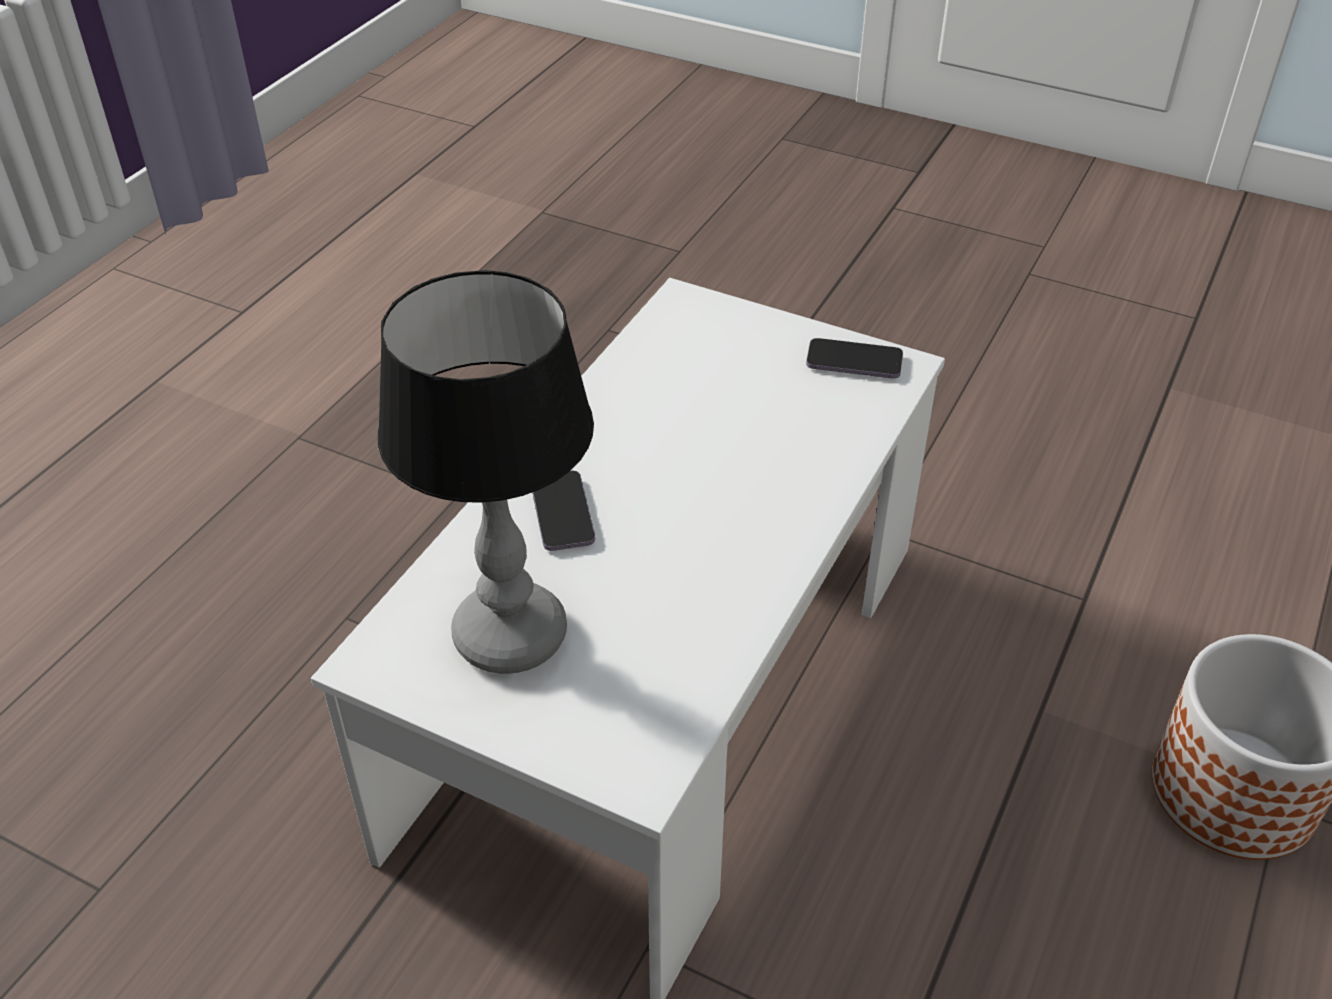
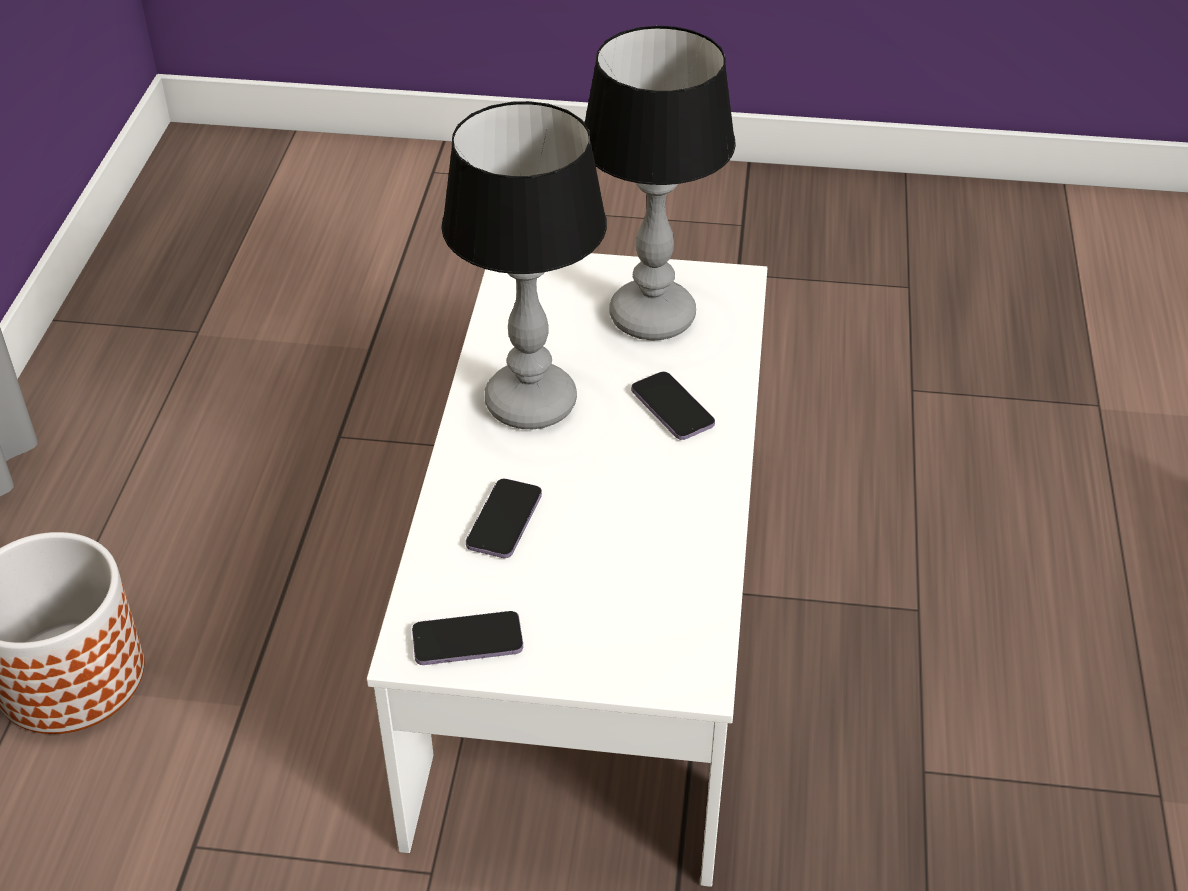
camera: 160 degrees right, 0 degrees up
none -> table lamp [441,101,607,429]
none -> phone [466,479,542,558]

